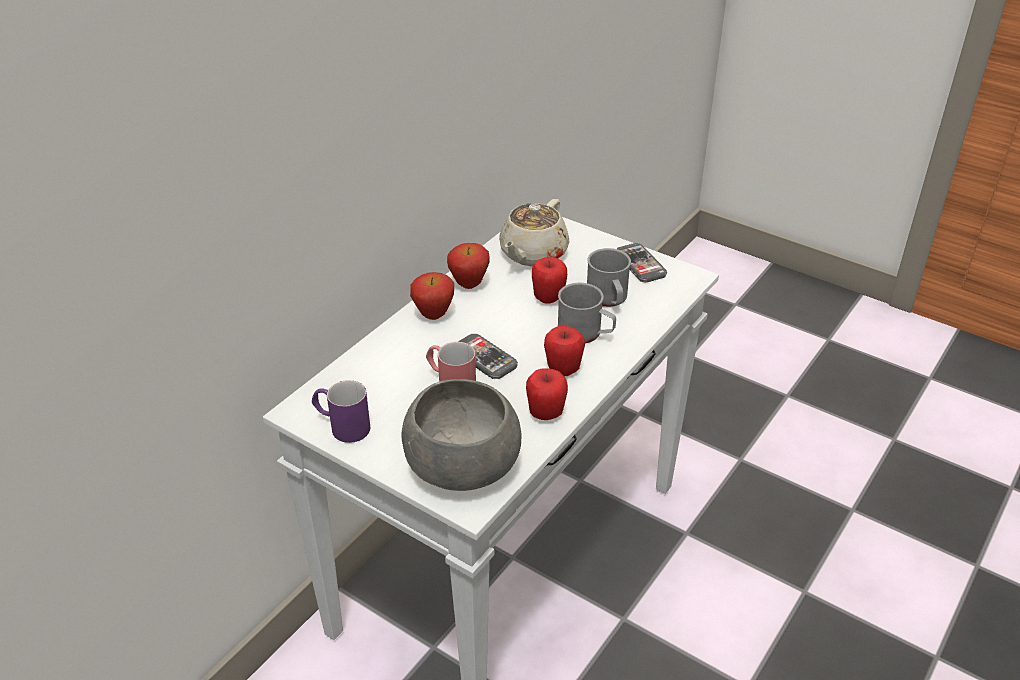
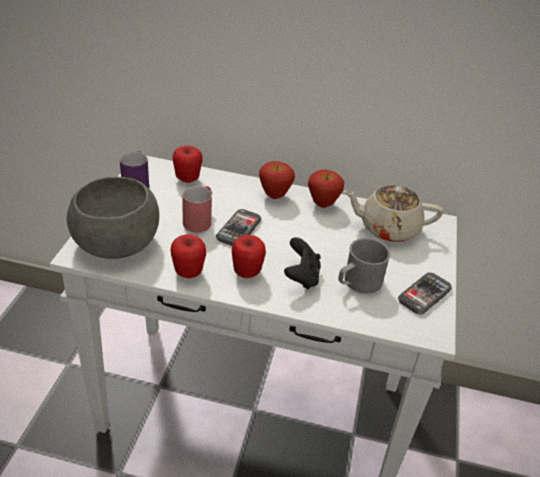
camera: 65 degrees right, 0 degrees up
apple [532,257,567,304] -> apple moved to [173,145,202,183]
grey mug [558,283,616,344] -> black game controller [284,237,321,289]

